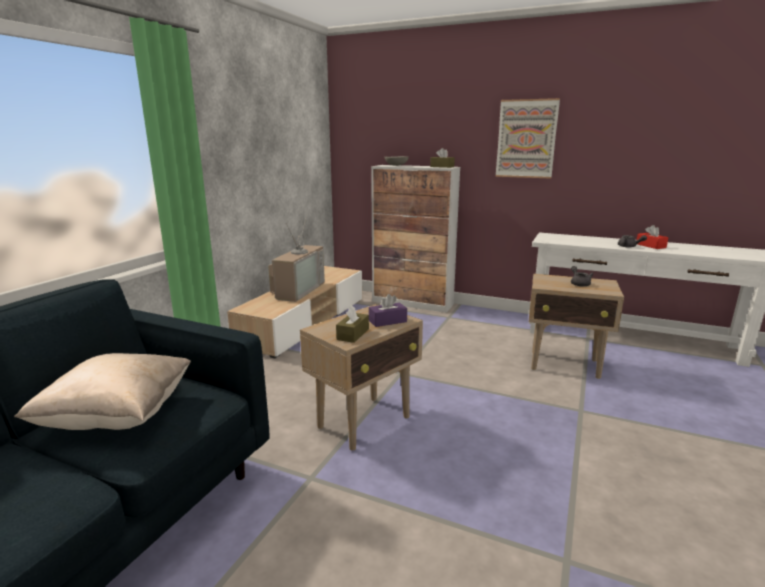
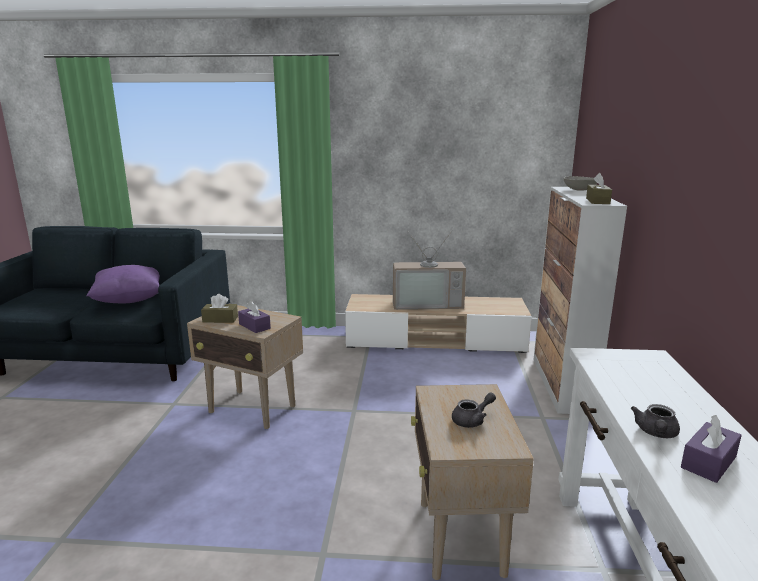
camera: 70 degrees right, 0 degrees up
beige pillow [14,353,191,430] -> purple pillow [87,265,160,303]
picture [495,98,560,179] -> none
red tissue box [637,225,668,249] -> purple tissue box [681,415,742,483]

